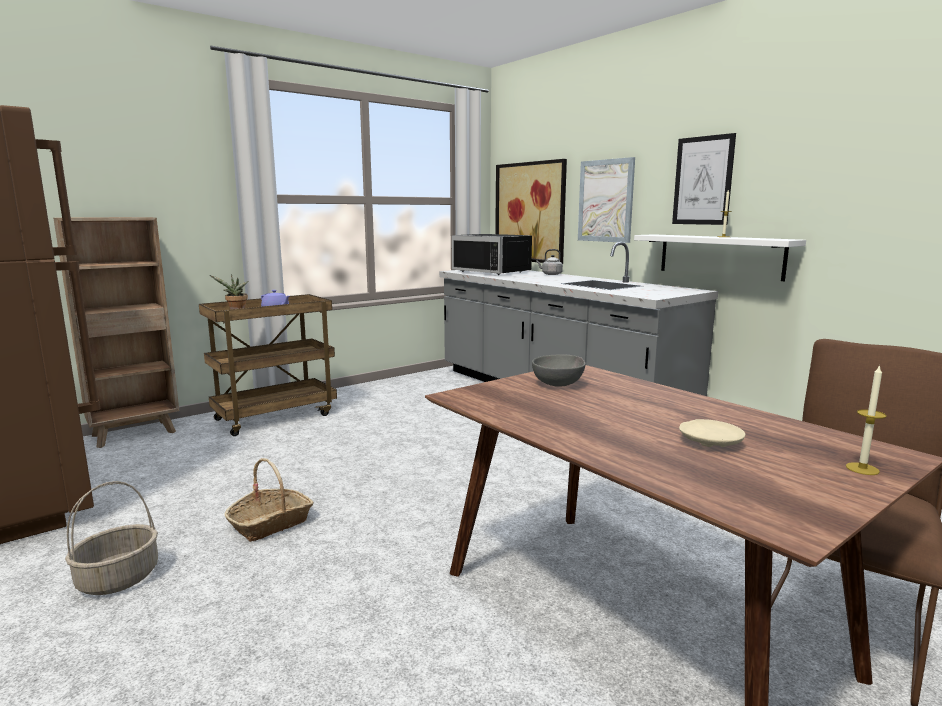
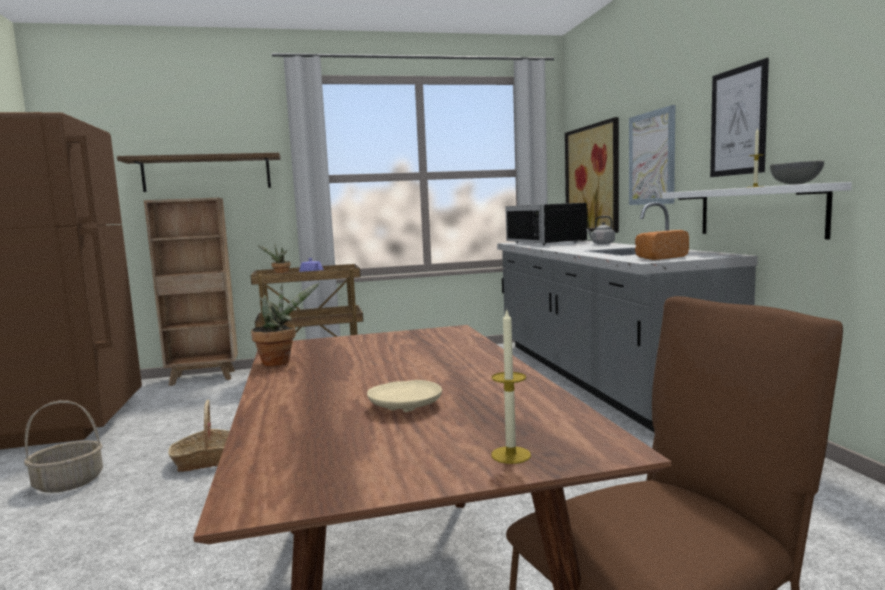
camera: 25 degrees right, 5 degrees down
grey bowl [532,354,586,387] -> grey bowl moved to [770,160,824,185]
none -> shelf [117,153,281,192]
none -> potted plant [251,283,320,366]
none -> bread [635,230,689,260]

